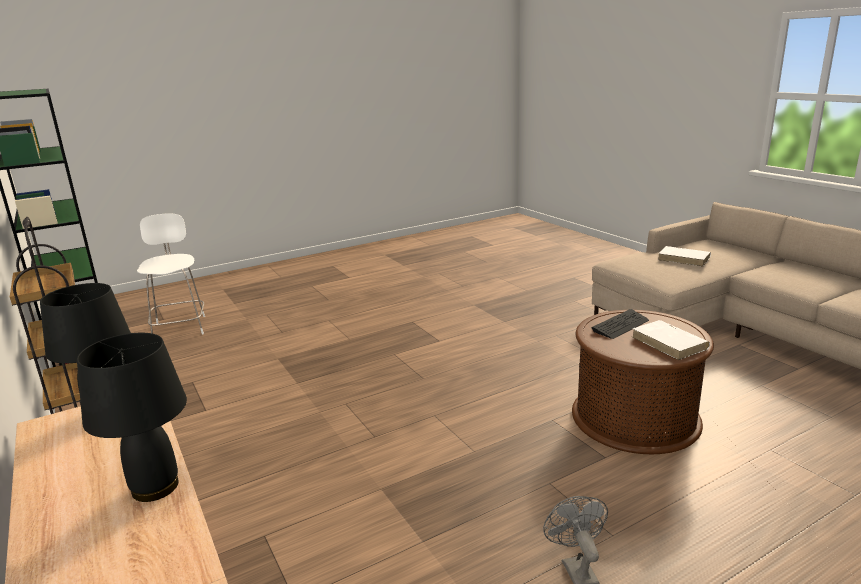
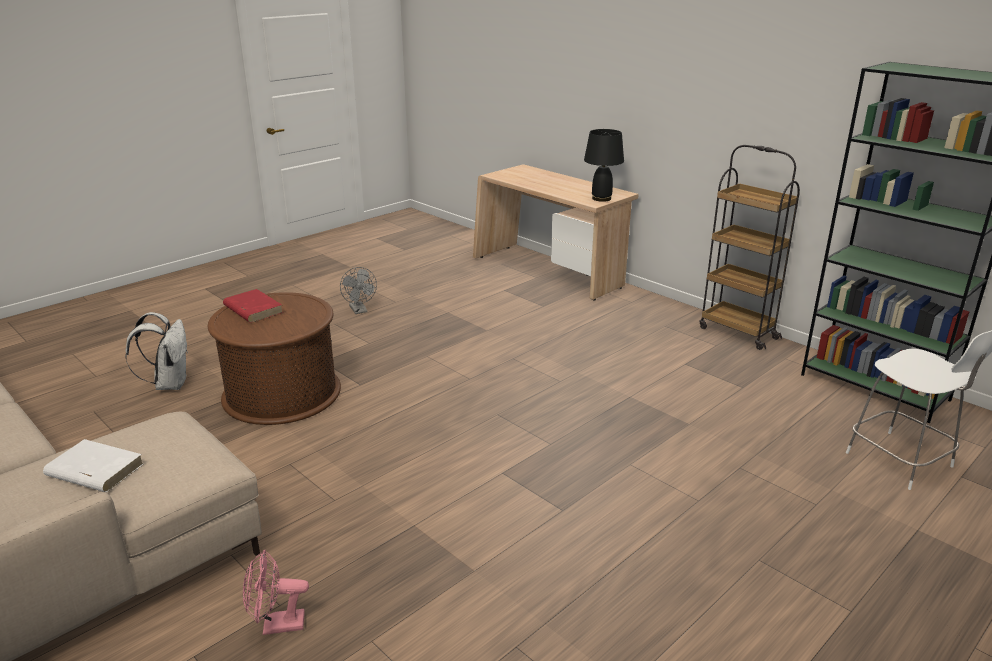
camera: 165 degrees right, 5 degrees up
black table lamp [77,333,187,502] -> none
keyboard [591,309,649,339] -> none
white book [632,320,710,360] -> red book [223,289,283,323]
none -> white backpack [125,312,187,390]
none -> pink fan [243,550,309,635]

